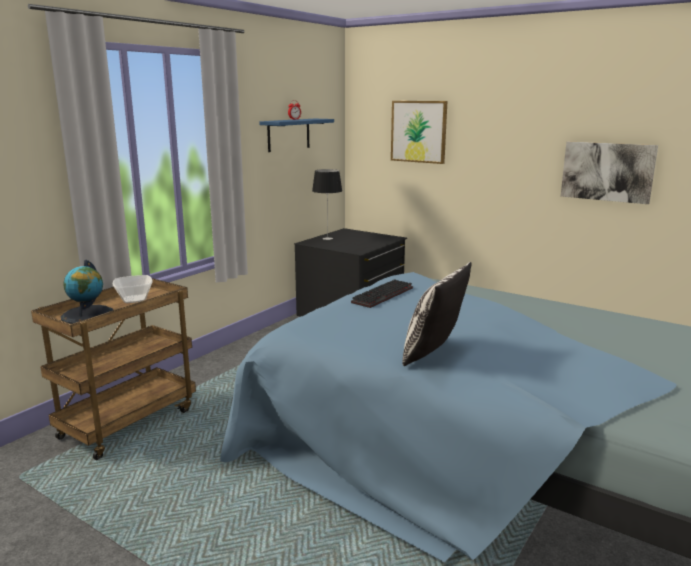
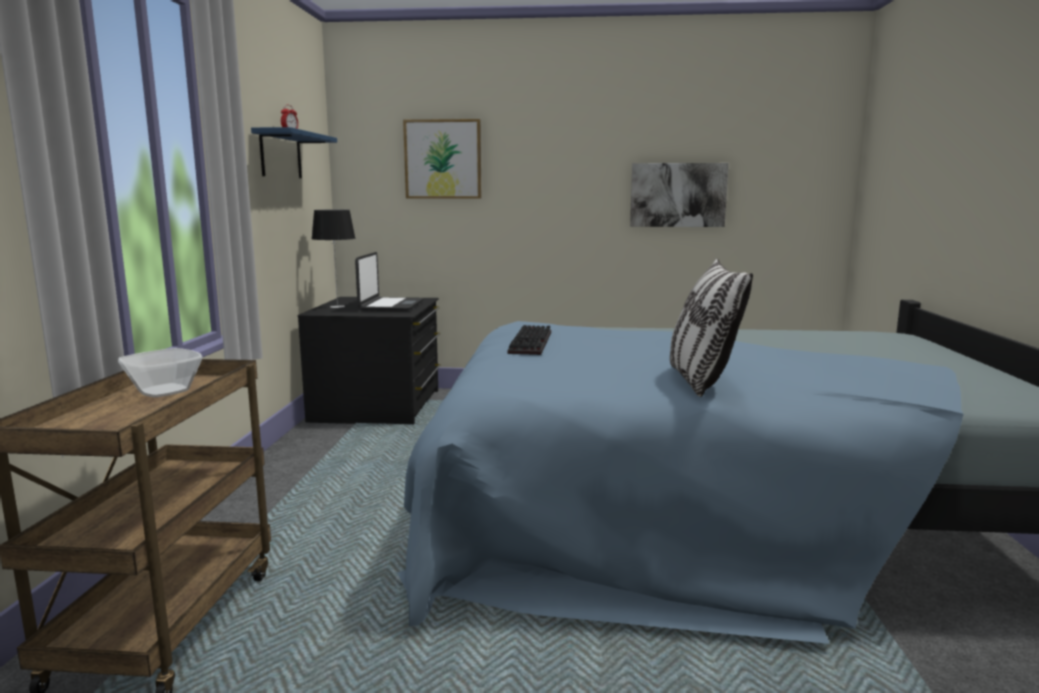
camera: 30 degrees left, 5 degrees down
globe [61,260,113,324] -> none
none -> laptop [355,252,424,311]

